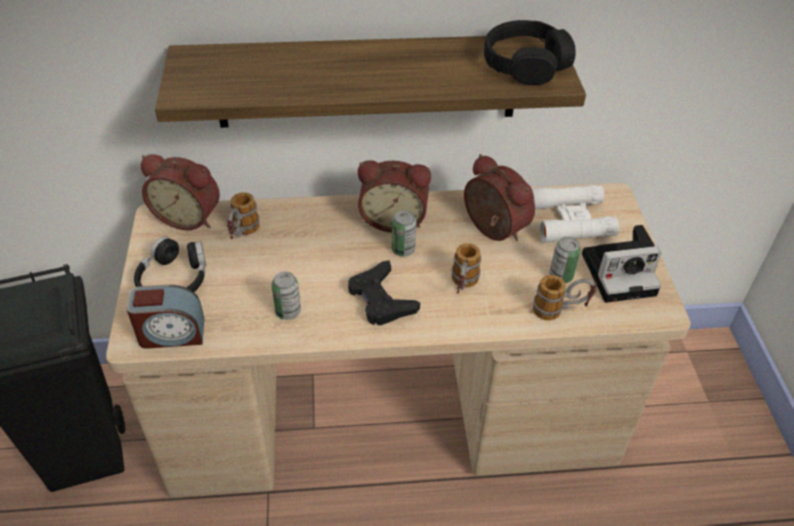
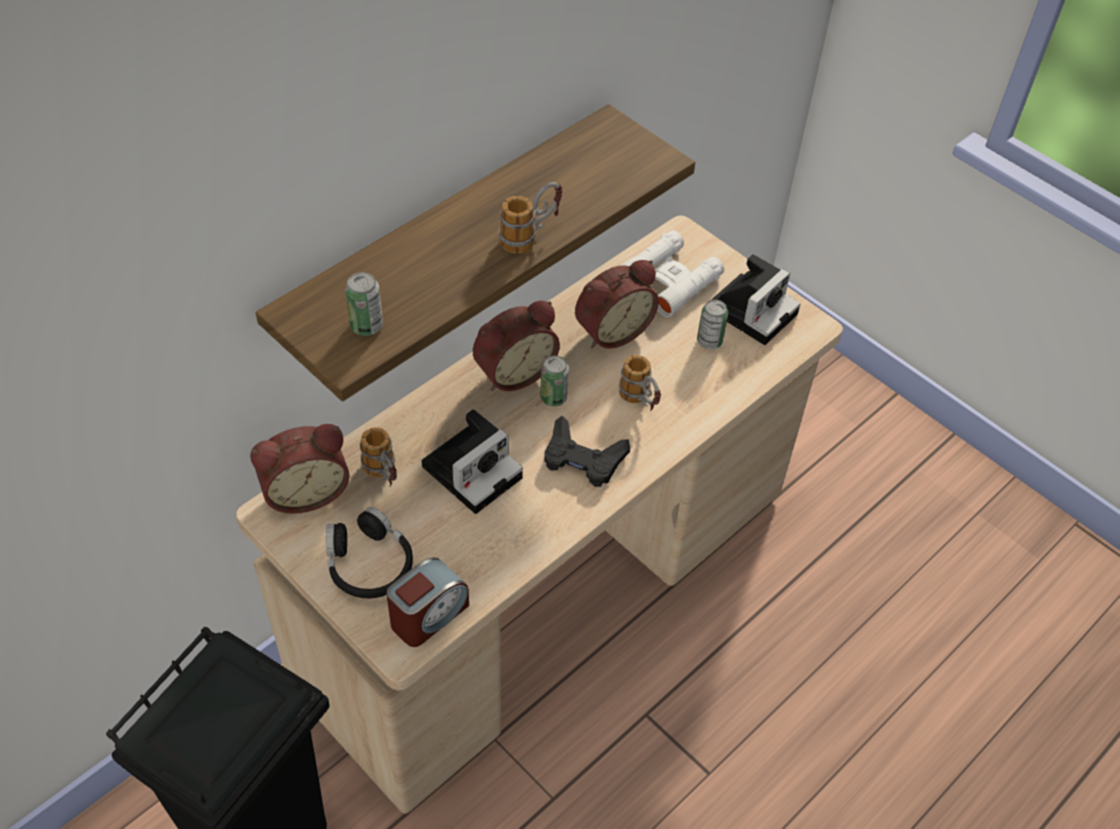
camera: 40 degrees left, 5 degrees up
can [272,271,301,320] -> can moved to [345,272,383,336]
alarm clock [464,154,535,241] -> alarm clock turned 135 degrees clockwise [575,260,659,349]
black headphones [484,20,576,85] -> none
mug [533,275,597,321] -> mug moved to [499,182,562,254]
none -> camera [422,409,523,514]

